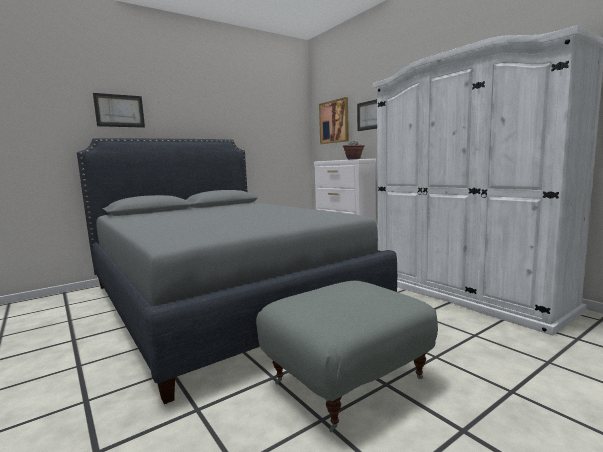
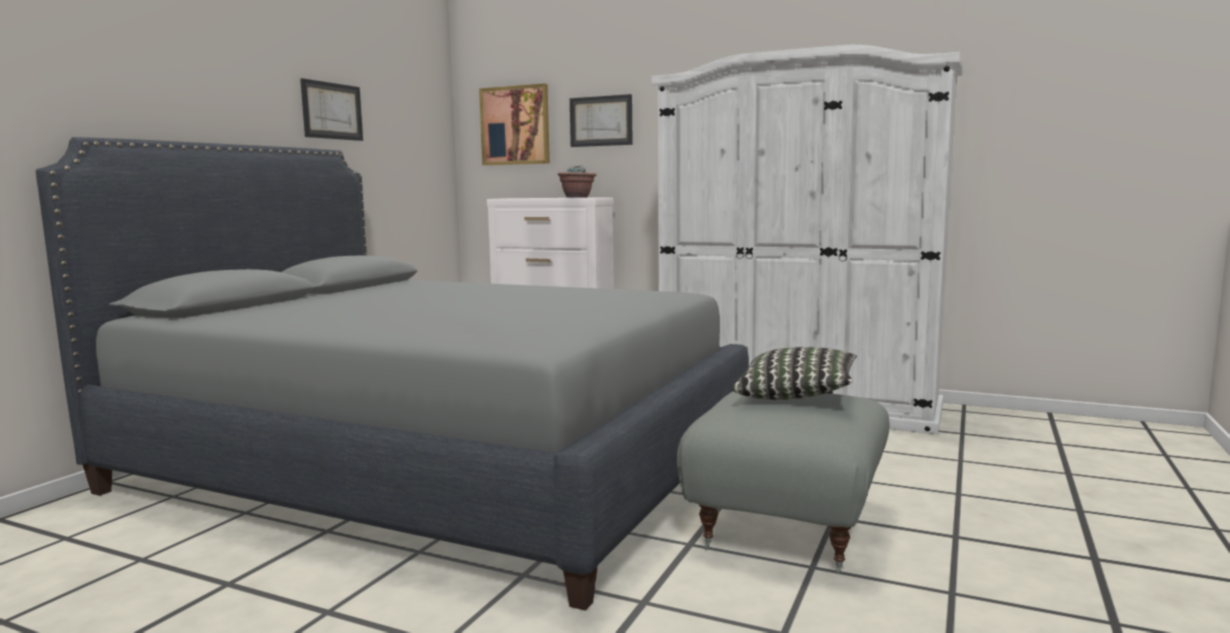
camera: 30 degrees left, 0 degrees up
picture [93,93,145,128] -> picture moved to [300,78,363,141]
none -> pillow [733,347,857,400]

